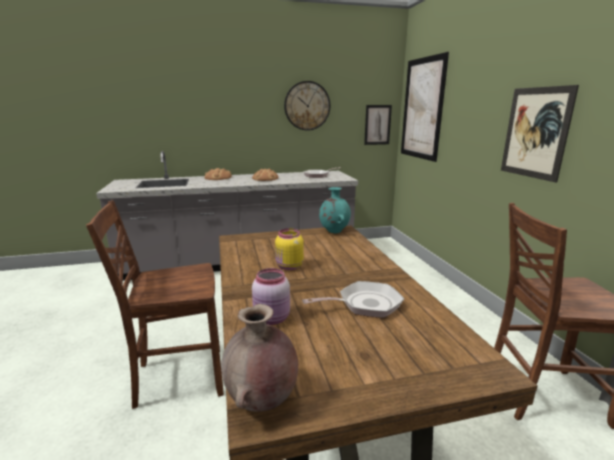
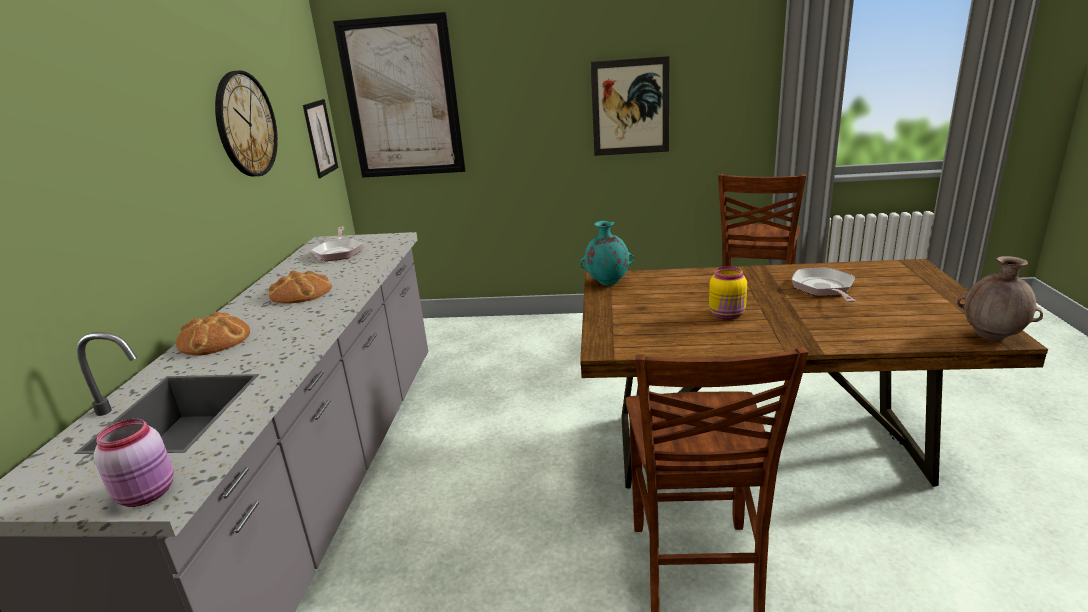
camera: 70 degrees left, 5 degrees up
pink jar [252,268,290,325] -> pink jar moved to [94,418,174,507]

